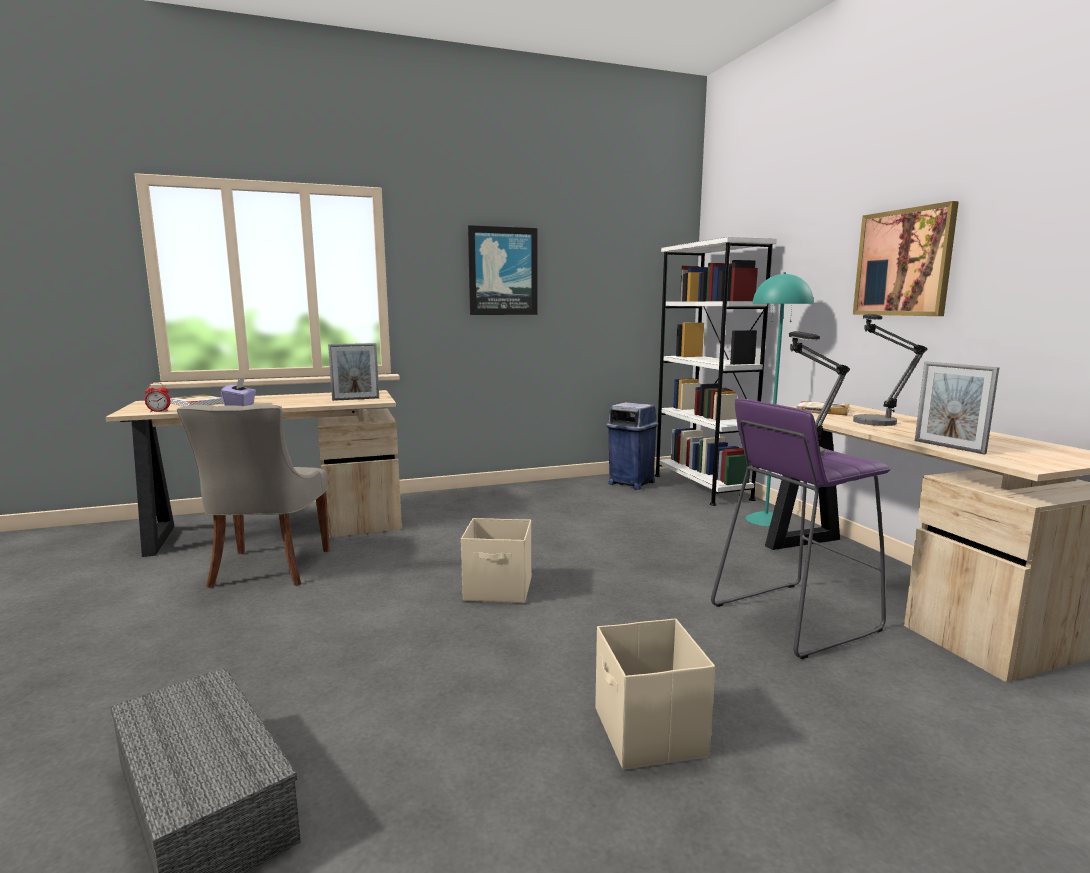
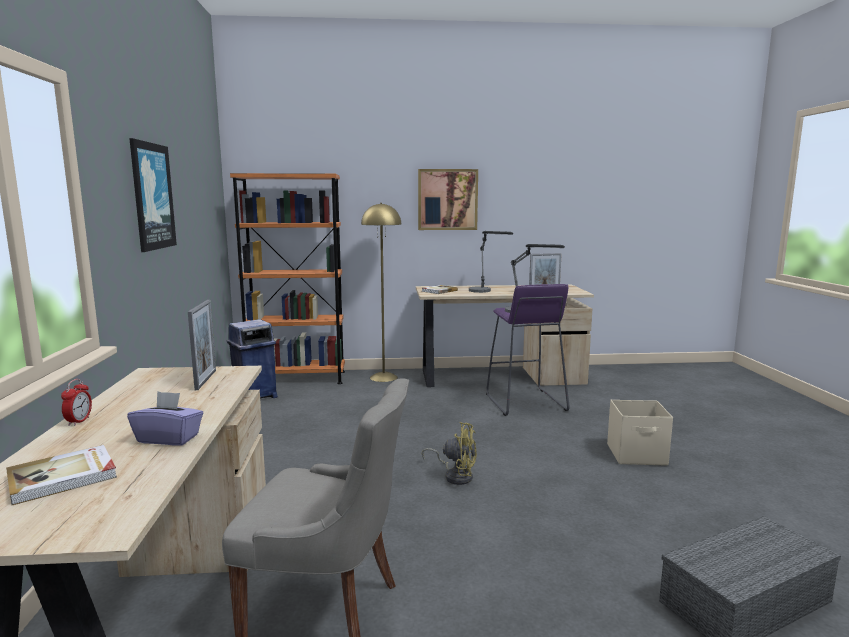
camera: 75 degrees left, 0 degrees up
alarm clock [145,383,171,412] -> alarm clock moved to [61,379,92,426]
beige storage box [461,518,532,603] -> yellow fan [422,422,477,485]
white bookcase [655,237,777,506] -> orange bookcase [230,173,345,384]
turquoise floor lamp [745,272,813,527] -> yellow floor lamp [361,203,401,382]

